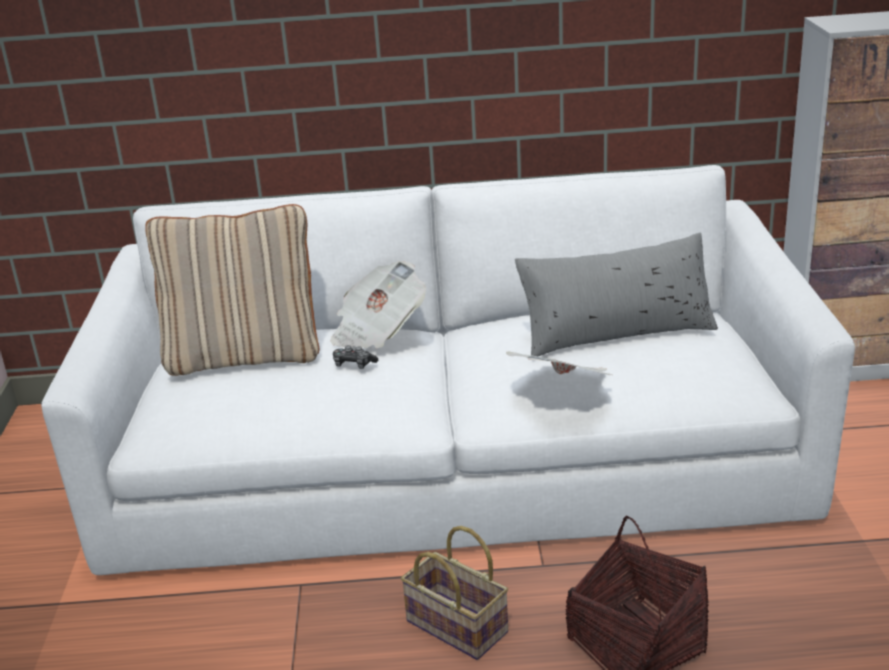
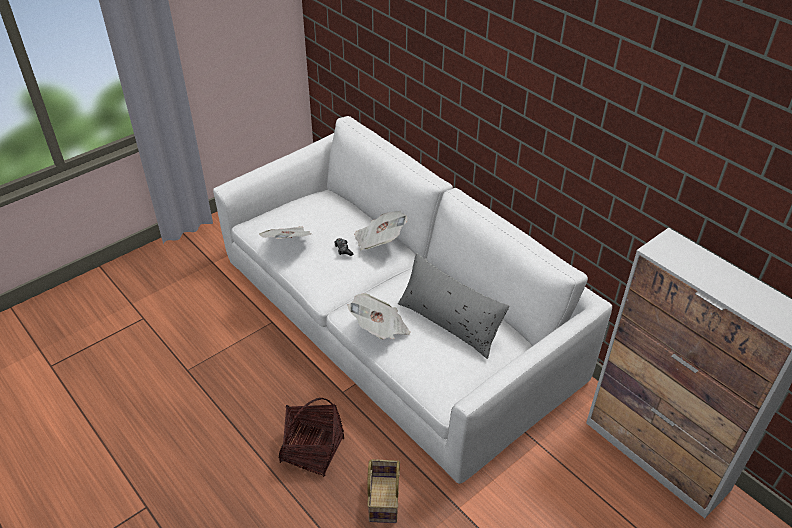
camera: 50 degrees right, 15 degrees up
beige pillow [145,204,319,376] -> none
basket [401,526,508,660] -> basket moved to [367,459,400,523]
none -> newspaper [259,226,312,239]

